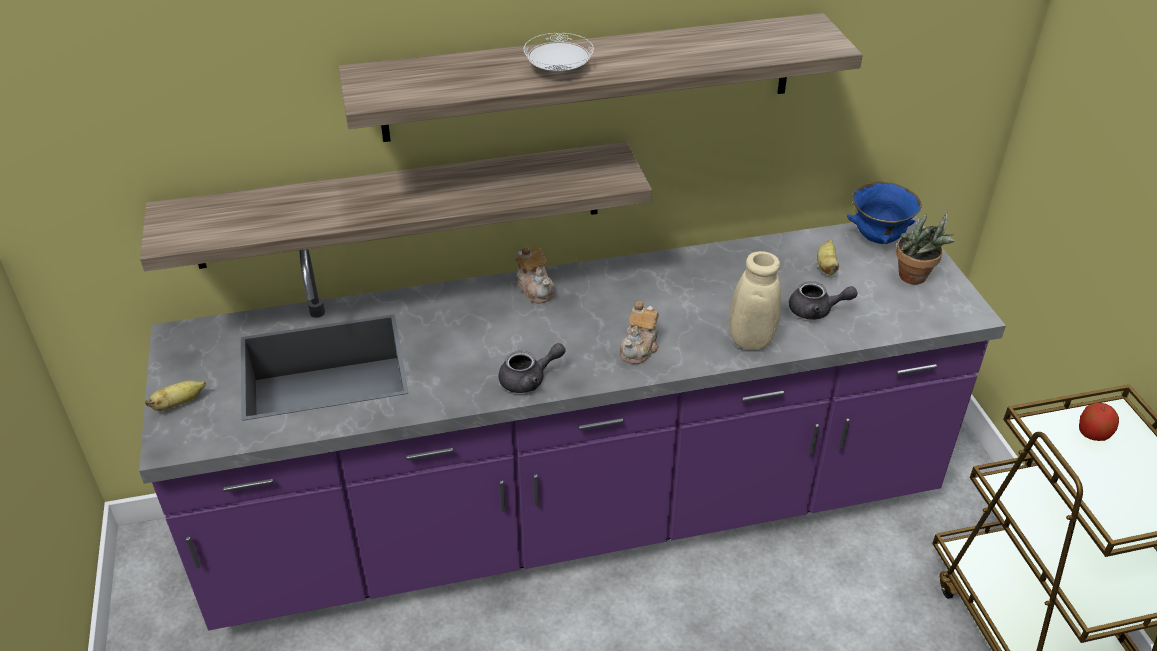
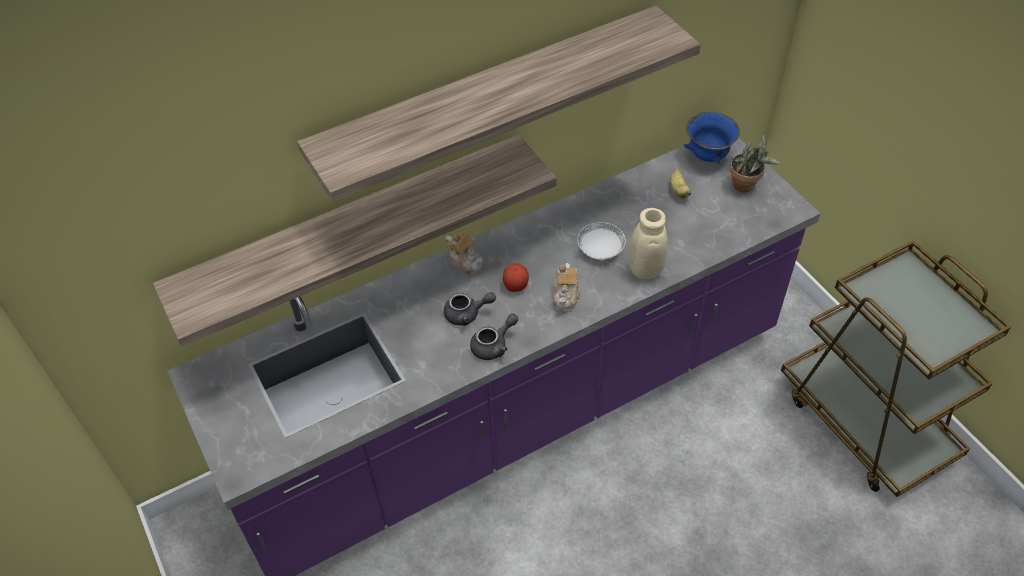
camera: 15 degrees left, 10 degrees up
banana [145,380,206,411] -> none
white plate [523,33,594,72] -> white plate moved to [577,222,626,260]
grey teapot [789,281,858,320] -> grey teapot moved to [444,292,496,326]
apple [1079,403,1119,441] -> apple moved to [503,263,529,292]

